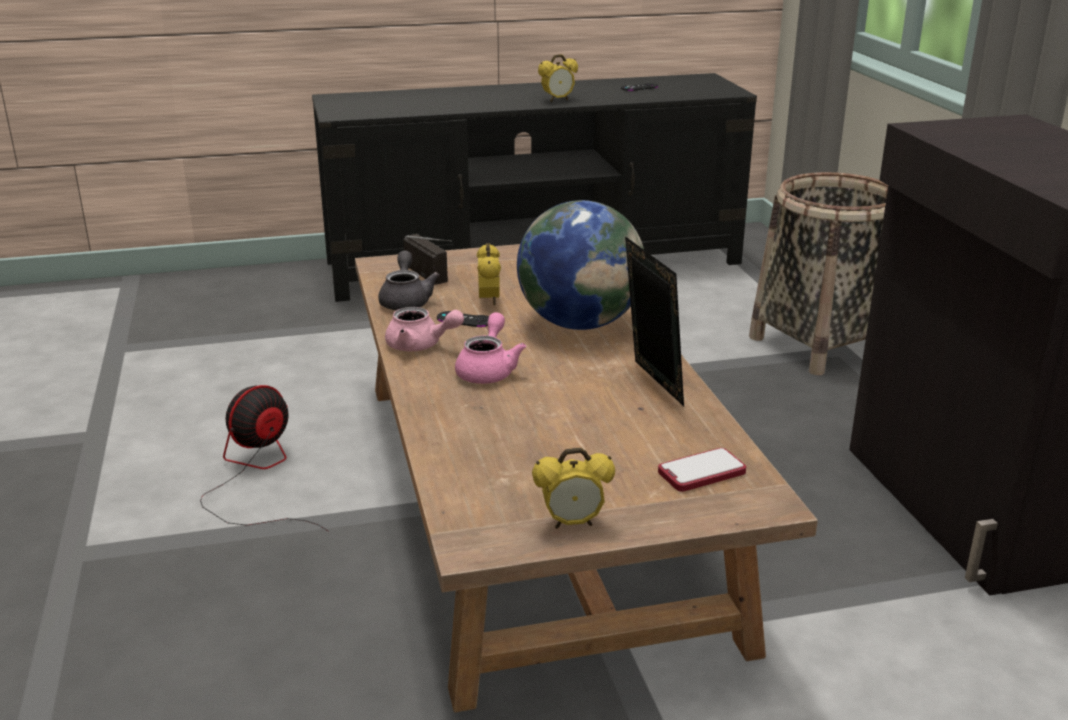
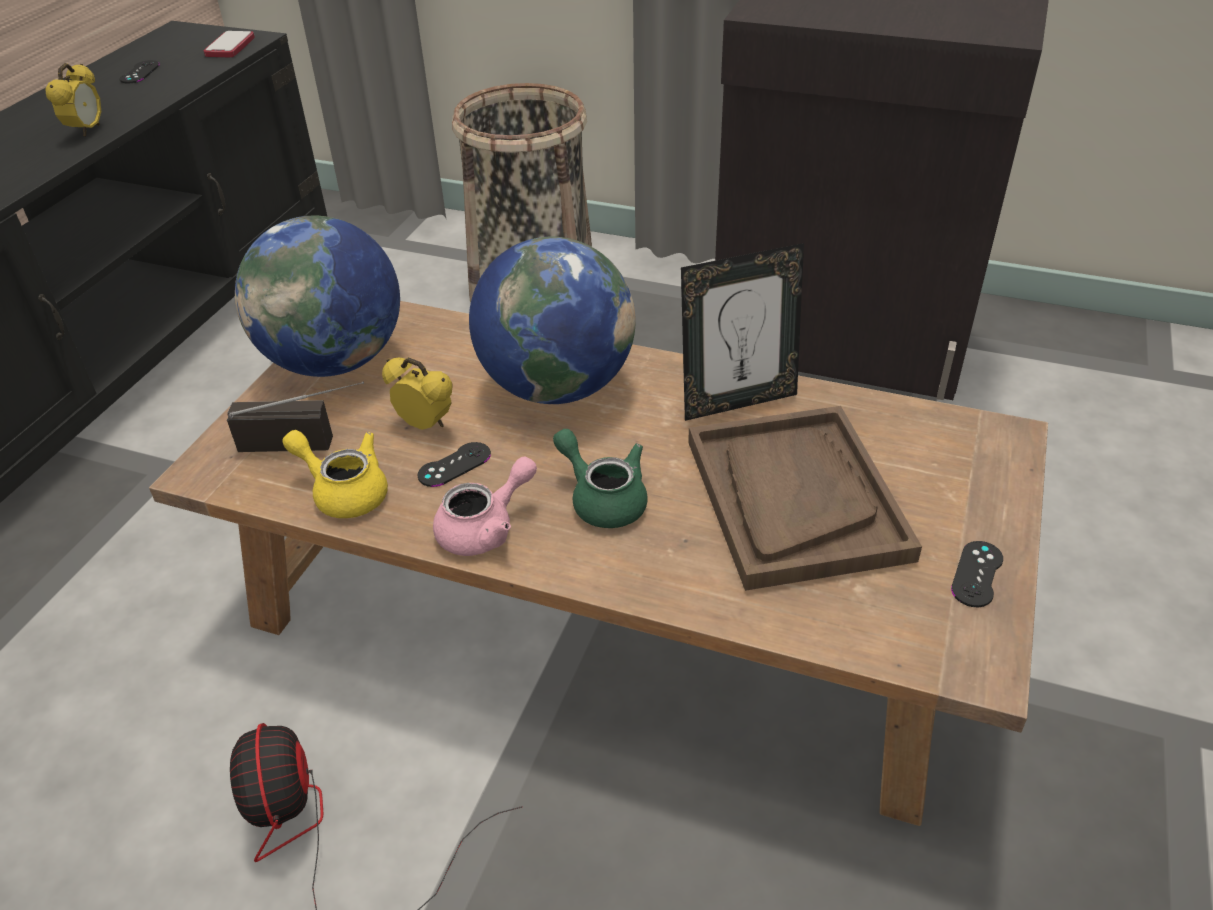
camera: 55 degrees left, 15 degrees up
grey teapot [378,250,440,310] -> yellow teapot [282,430,388,518]
pink teapot [455,312,526,384] -> green teapot [553,429,648,528]
alarm clock [532,447,615,529] -> black game controller [951,541,1003,607]
picture frame [625,236,684,406] -> picture frame turned 150 degrees clockwise [681,243,804,421]
phone [658,448,746,492] -> phone moved to [204,31,255,57]
none -> globe [235,216,400,377]
none -> brown tray [688,406,922,591]

